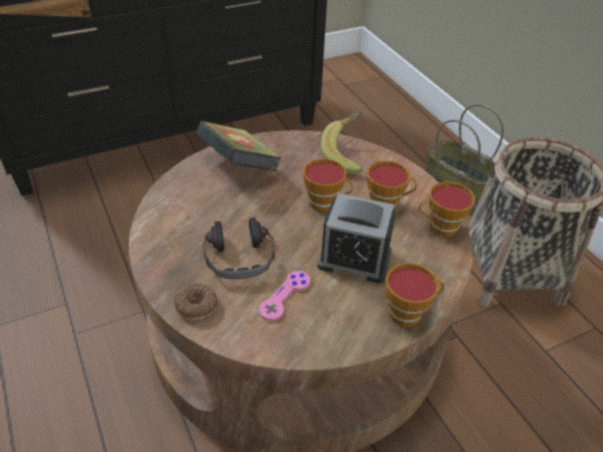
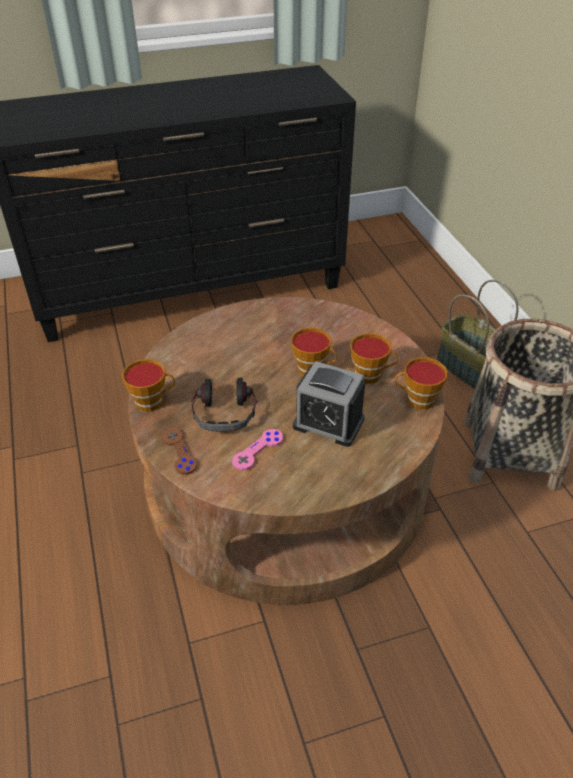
camera: 10 degrees right, 0 degrees up
donut [174,284,218,320] -> brown game controller [162,428,197,475]
book [196,121,282,171] -> none
banana [321,111,363,174] -> none
cup [386,263,444,327] -> cup moved to [122,359,175,412]

